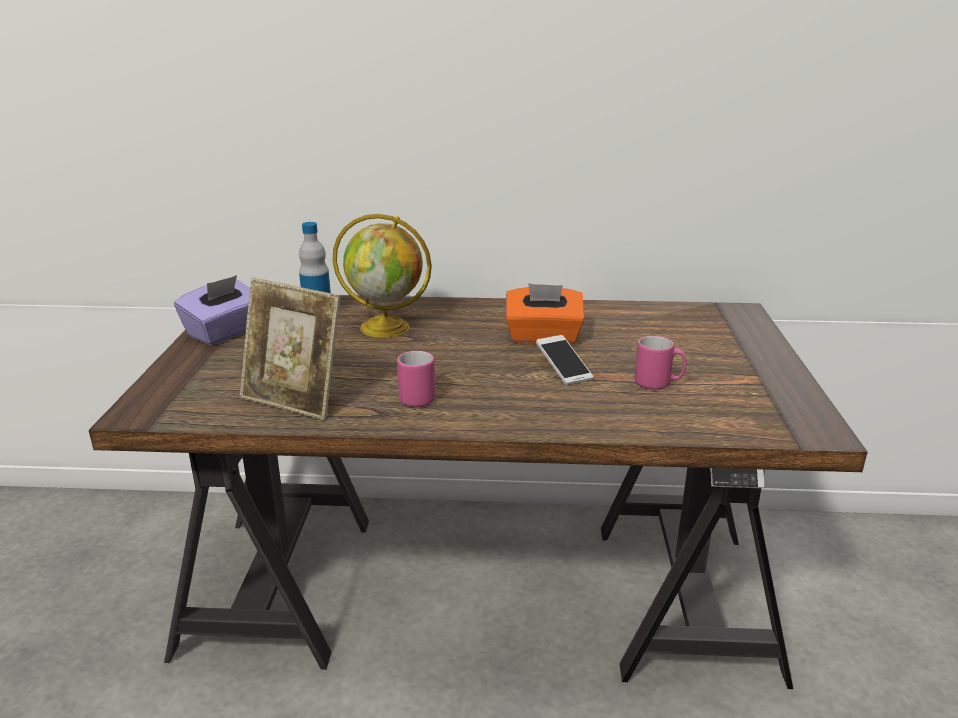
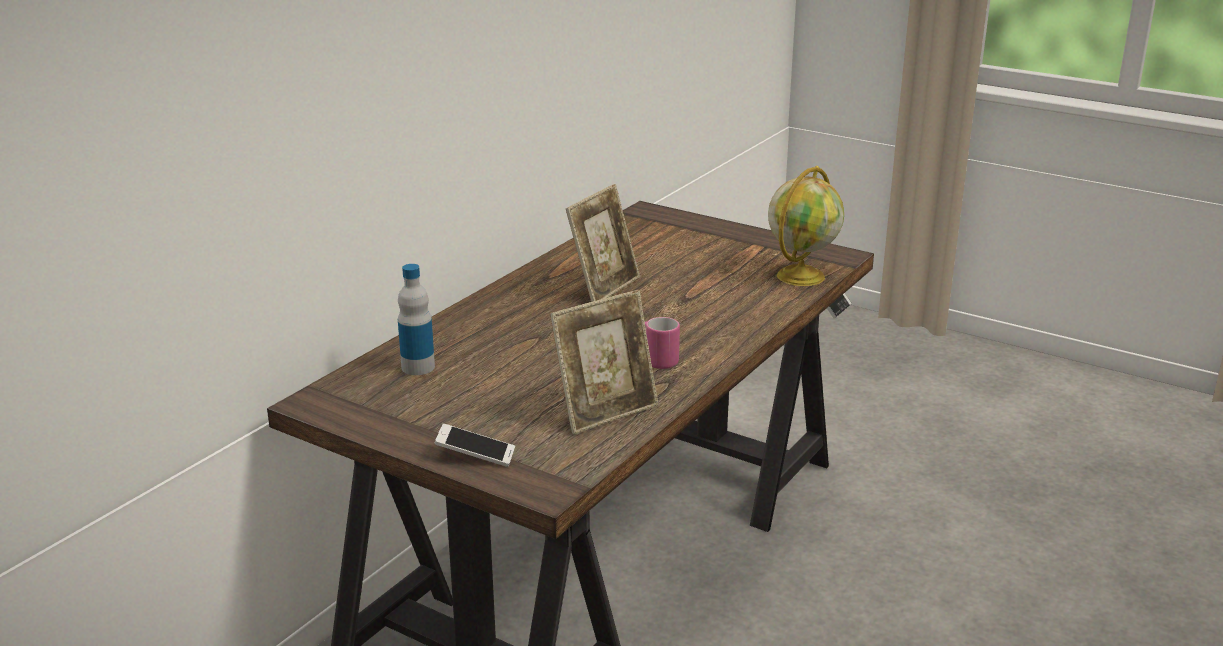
camera: 60 degrees left, 0 degrees up
purple tissue box [174,275,250,346] -> none
globe [333,214,432,338] -> globe moved to [768,166,844,286]
orange tissue box [506,283,585,344] -> picture frame [566,184,640,302]
phone [536,335,593,385] -> phone moved to [434,424,515,467]
pink mug [634,336,687,390] -> none

